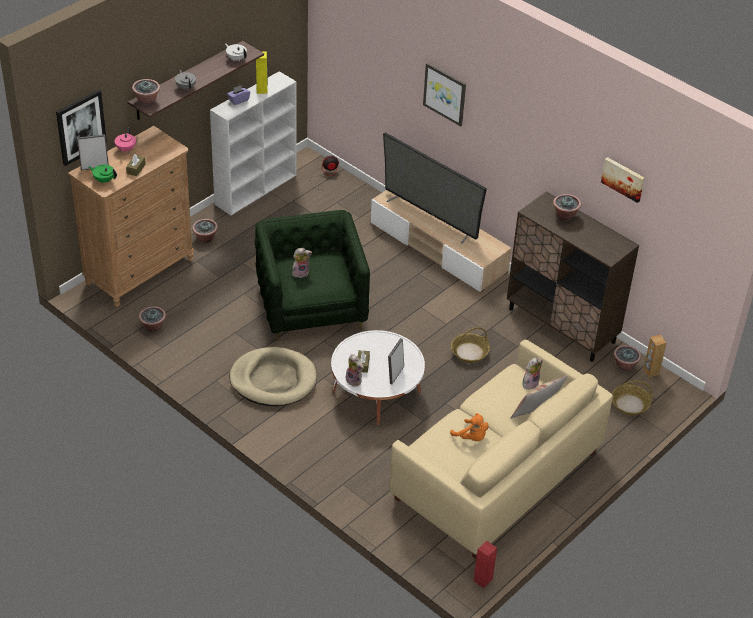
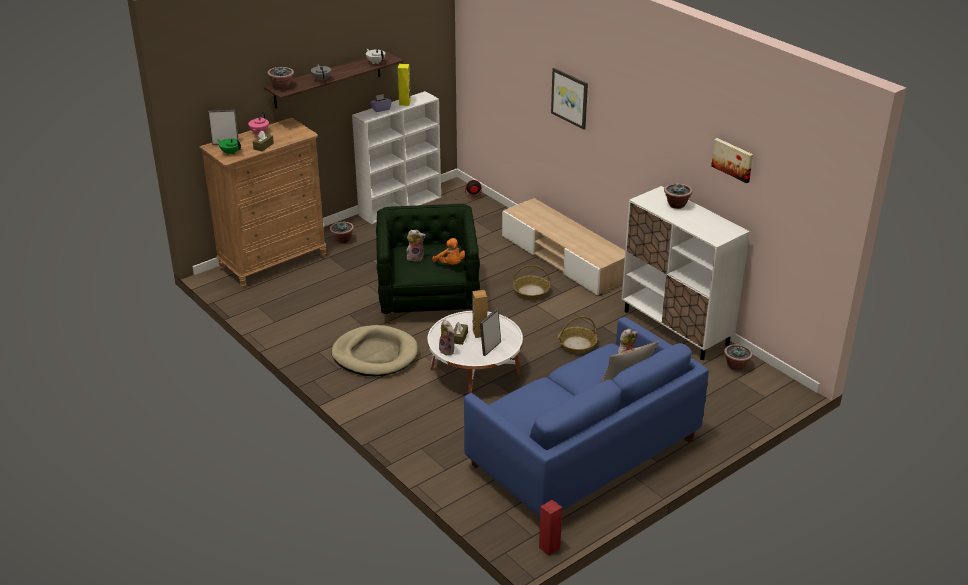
camera: 10 degrees right, 10 degrees down
picture [56,90,107,166] -> none
potted plant [139,306,166,332] -> none
television [383,132,487,244] -> none
beige sofa [389,340,613,559] -> blue sofa [464,317,709,517]
orange plush toy [450,413,489,441] -> orange plush toy moved to [432,238,465,265]
brown cabinet [507,191,639,362] -> white cabinet [622,186,750,360]
basket [612,381,652,416] -> basket moved to [513,265,550,299]
brown speaker [643,335,666,378] -> brown speaker moved to [472,290,487,338]

